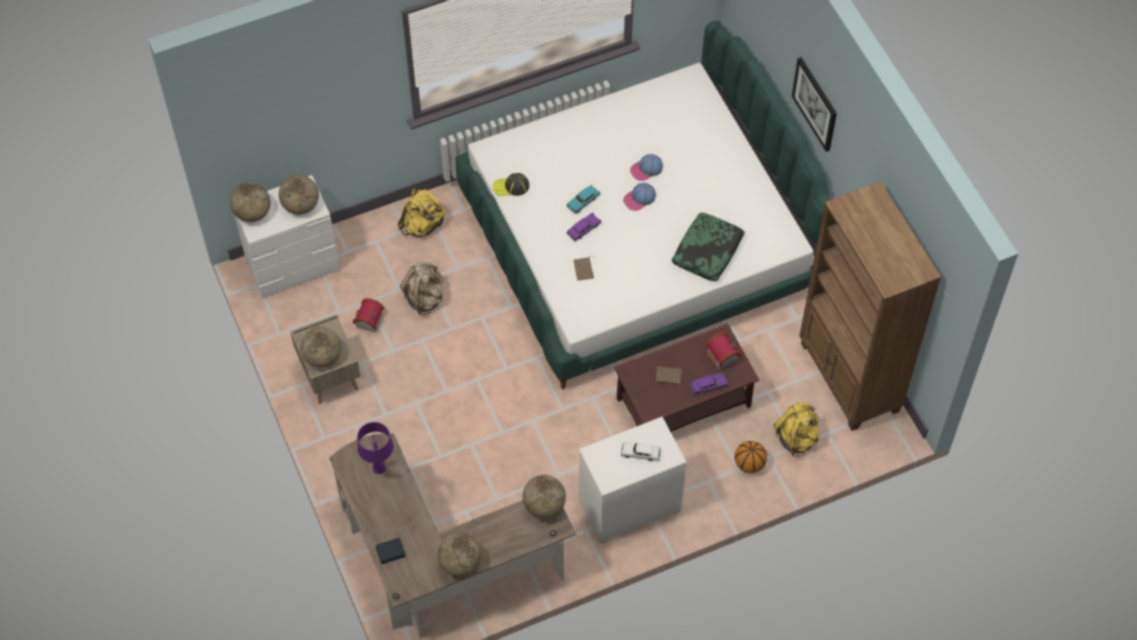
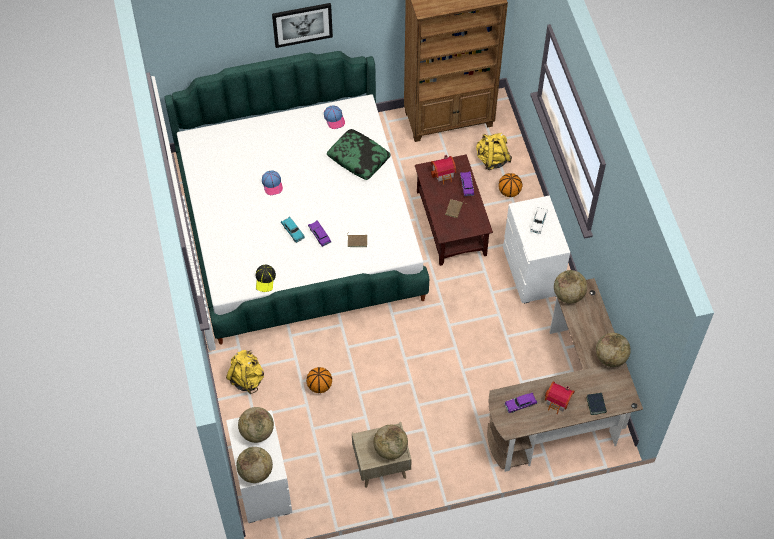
camera: 80 degrees left, 0 degrees up
toy house [352,298,385,333] -> toy house moved to [545,381,575,414]
purple table lamp [357,422,393,474] -> purple toy car [504,393,537,413]
beige backpack [400,261,443,315] -> basketball [306,367,332,393]
cap [623,183,656,211] -> cap moved to [324,105,345,129]

